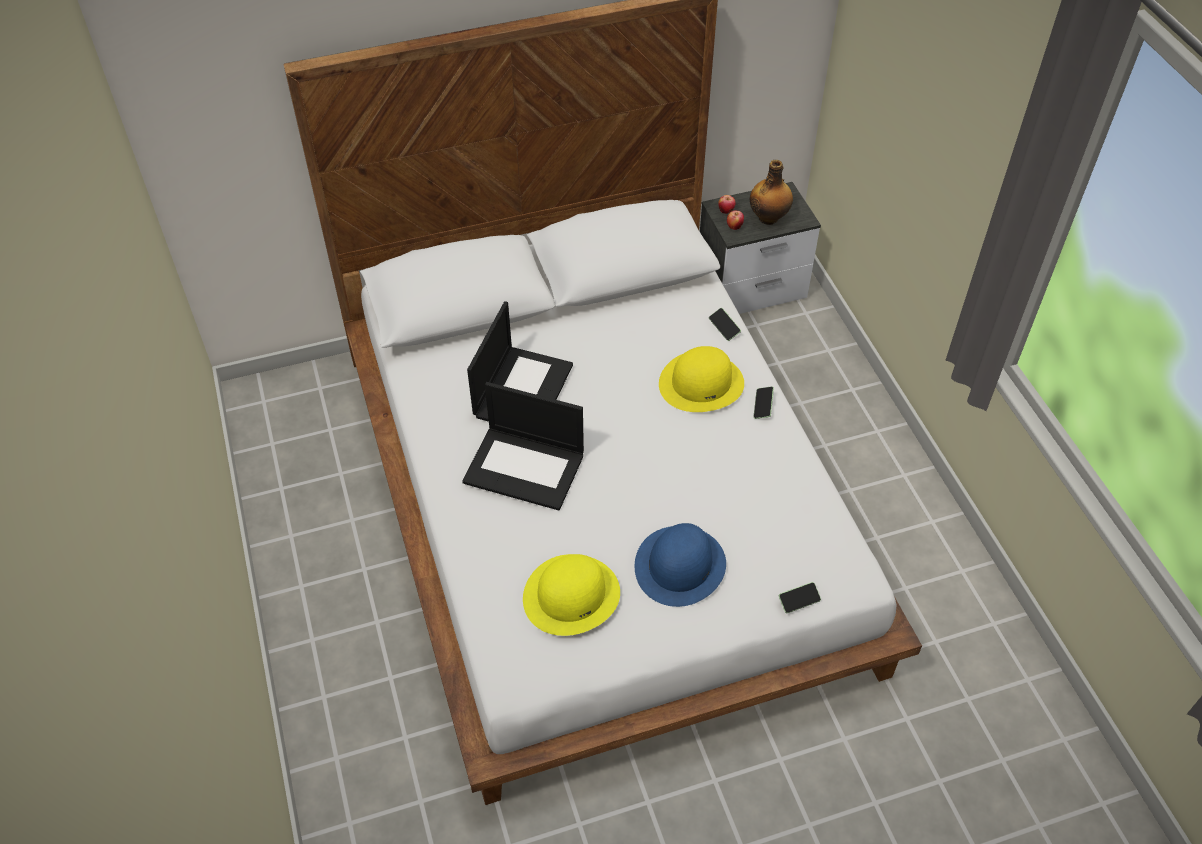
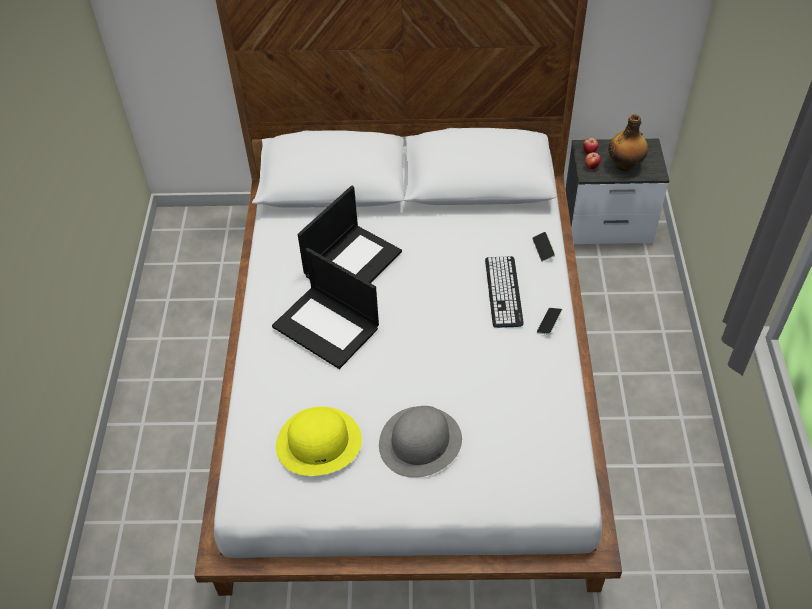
camera: 20 degrees right, 0 degrees up
blue hat [635,523,726,607] -> grey hat [379,406,462,478]
yellow hat [659,346,744,412] -> keyboard [485,256,524,328]
phone [779,582,821,613] -> none

